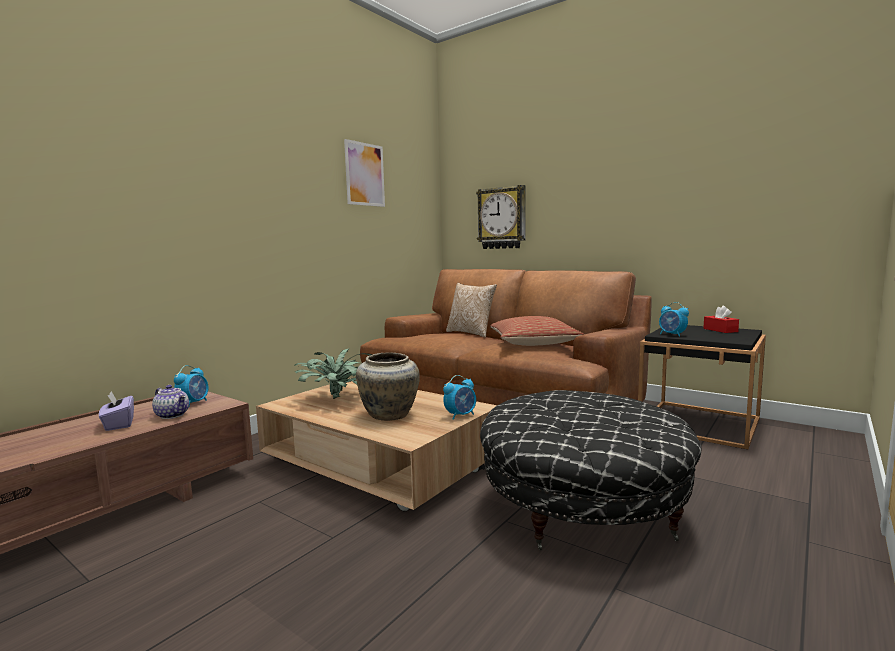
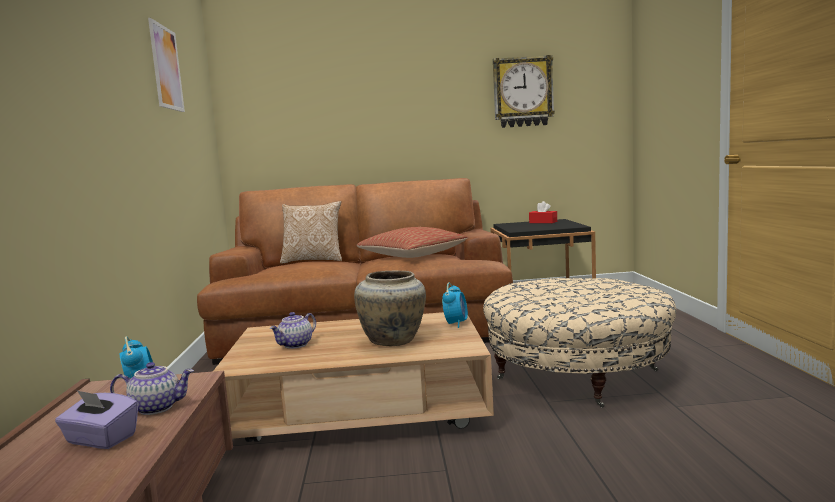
camera: 40 degrees left, 0 degrees up
potted plant [294,348,372,399] -> teapot [270,312,316,349]
wall clock [476,185,525,249] -> wall clock moved to [493,55,555,128]
black ottoman [480,390,702,550] -> beige ottoman [483,278,676,408]
alarm clock [659,302,689,337] -> none

